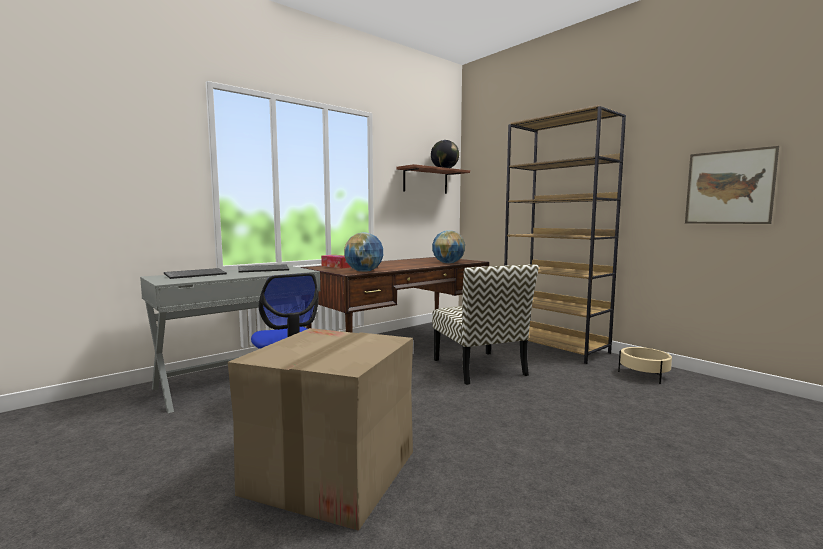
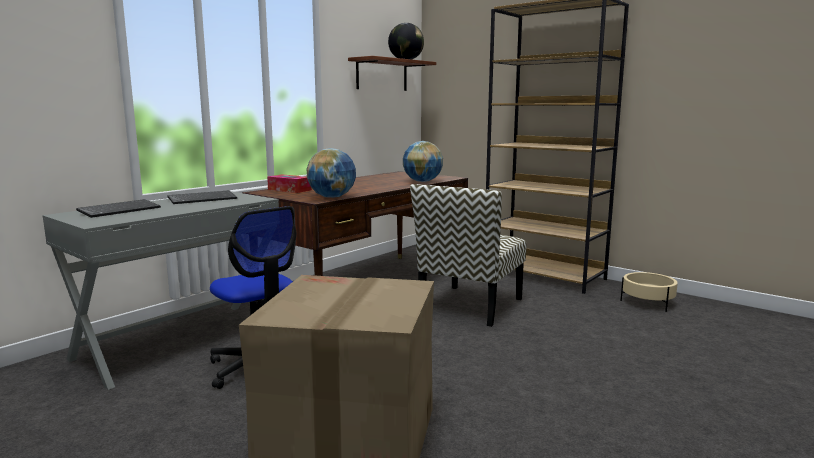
camera: 10 degrees left, 5 degrees up
chair [432,264,539,385] -> chair turned 60 degrees clockwise [410,184,527,327]
picture [685,146,779,224] -> none

